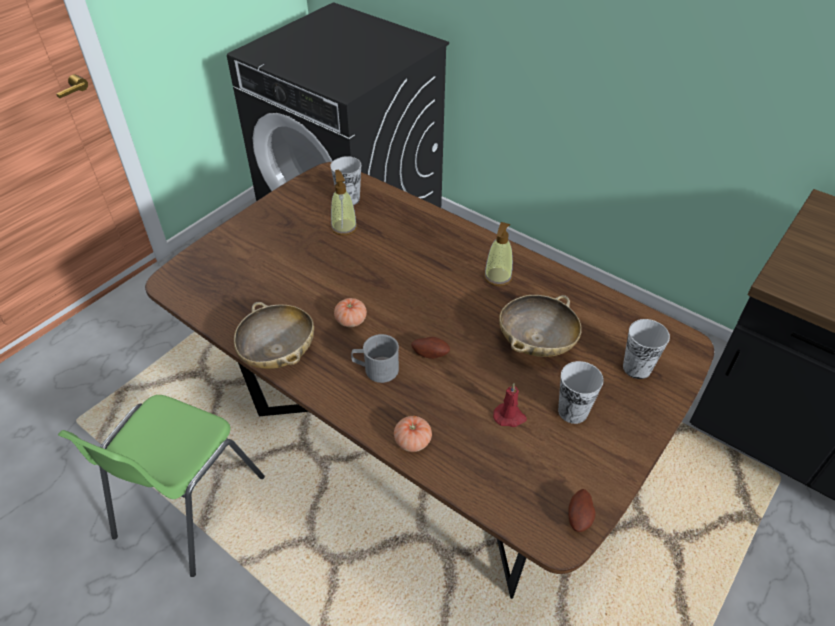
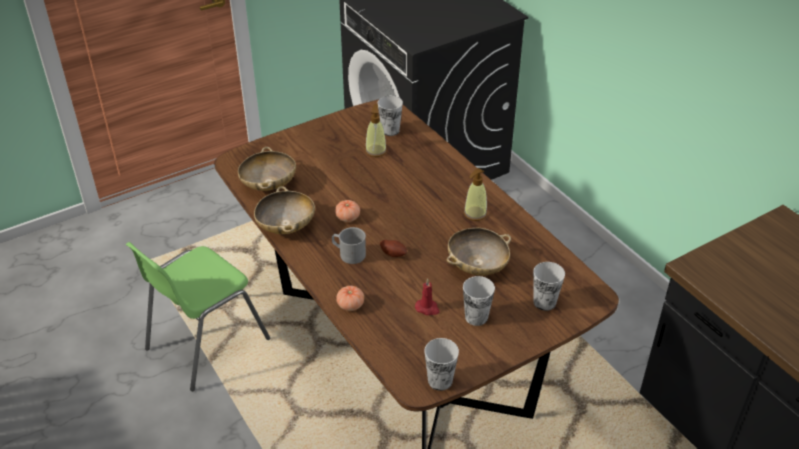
camera: 20 degrees right, 5 degrees down
potato [568,489,596,532] -> cup [424,338,459,391]
none -> beige bowl [238,147,296,191]

